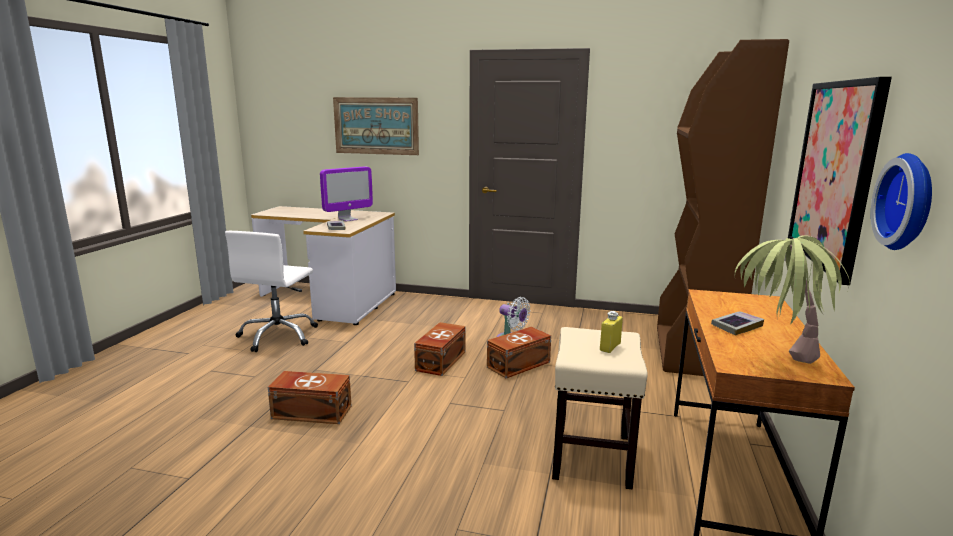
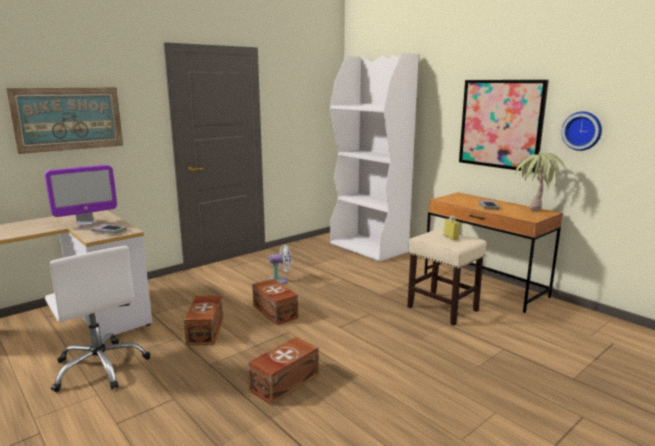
camera: 55 degrees left, 0 degrees up
monitor [320,167,373,222] -> monitor turned 60 degrees clockwise [45,165,117,227]
brown storage box [487,327,551,378] -> brown storage box moved to [184,295,223,345]
brown bookcase [657,39,789,376] -> white bookcase [330,53,419,261]

